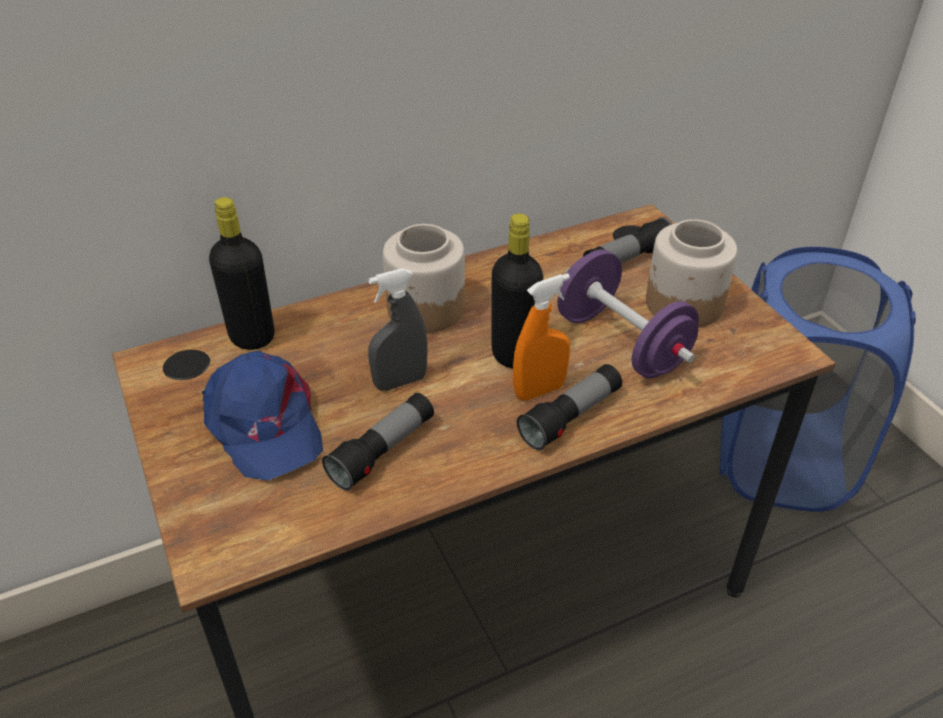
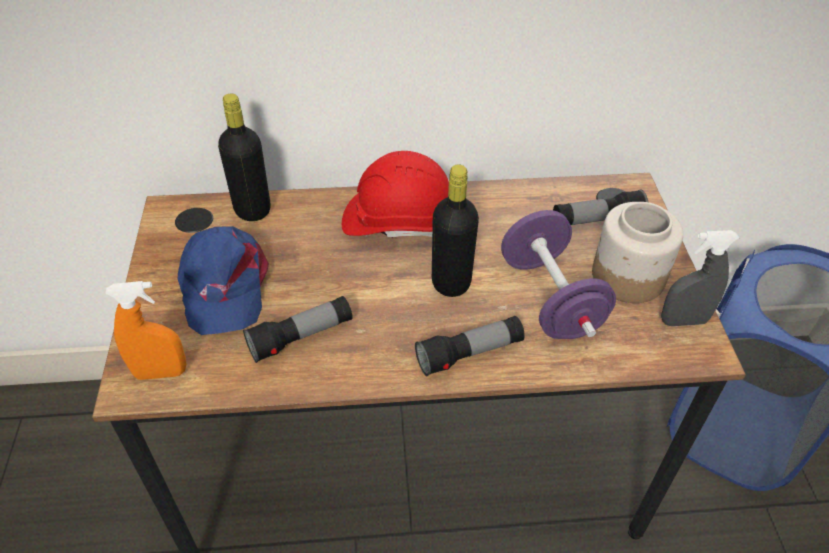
camera: 20 degrees right, 5 degrees up
grey spray bottle [368,268,427,391] -> grey spray bottle moved to [661,230,739,327]
jar [383,224,465,333] -> red hard hat [342,151,449,238]
orange spray bottle [513,273,570,401] -> orange spray bottle moved to [105,281,187,380]

